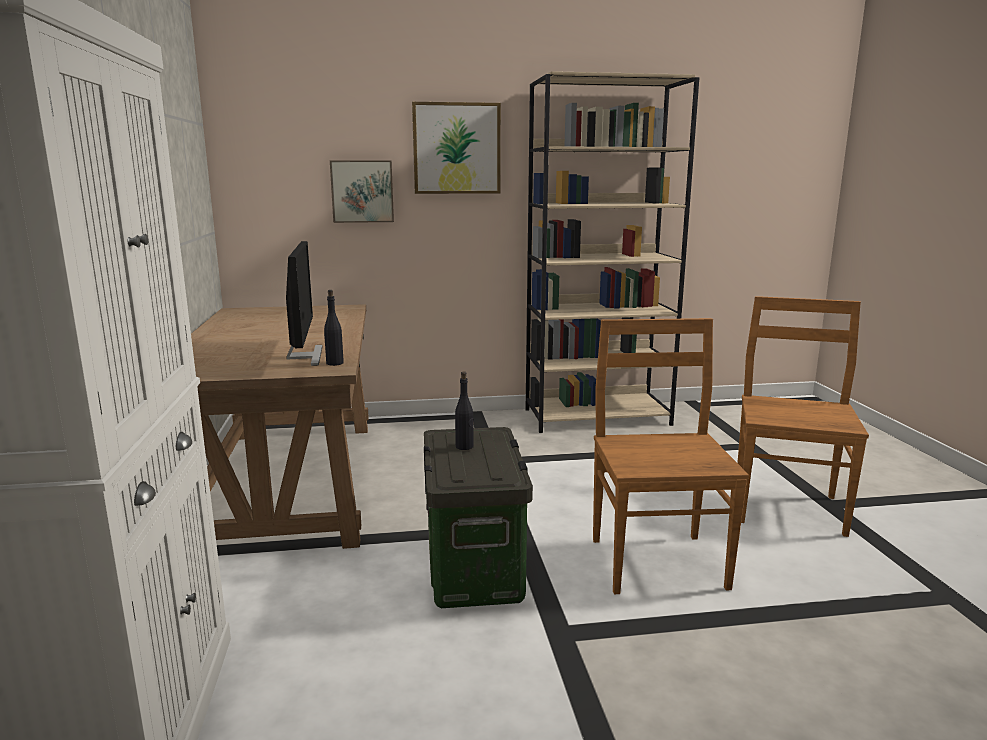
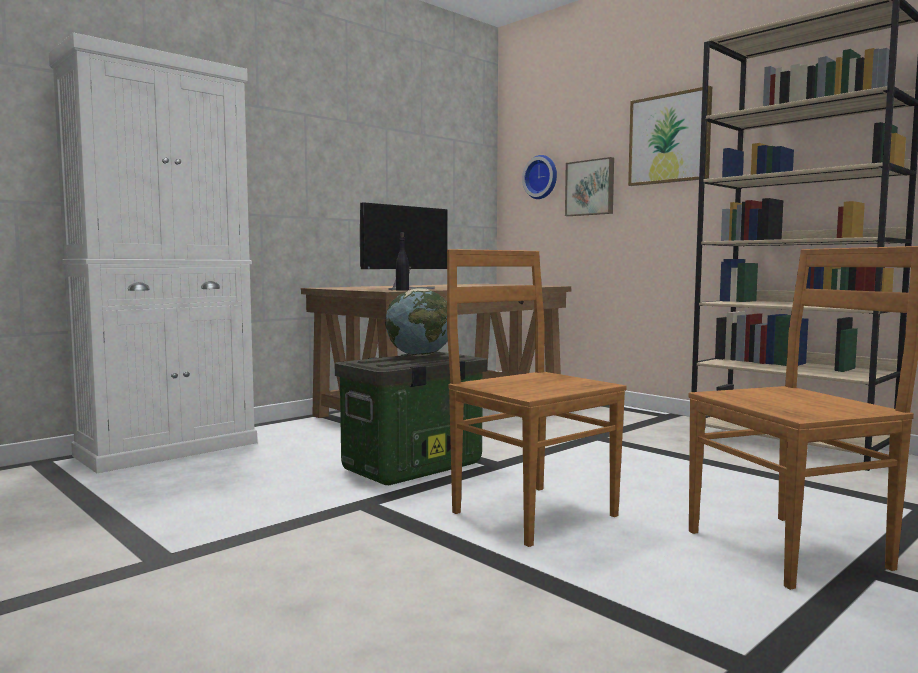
camera: 55 degrees right, 10 degrees down
black bottle [455,372,474,450] -> globe [385,289,448,356]
brown chair [593,318,749,594] -> brown chair turned 90 degrees counterclockwise [447,249,627,547]
none -> wall clock [522,155,557,199]

